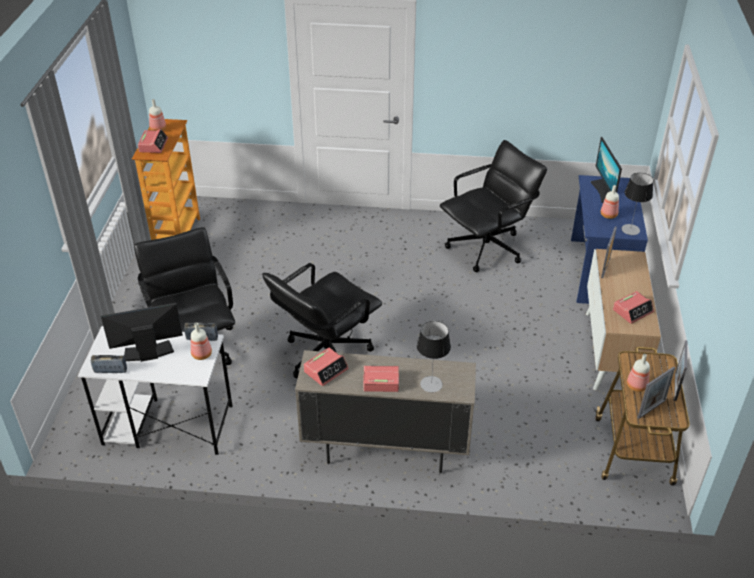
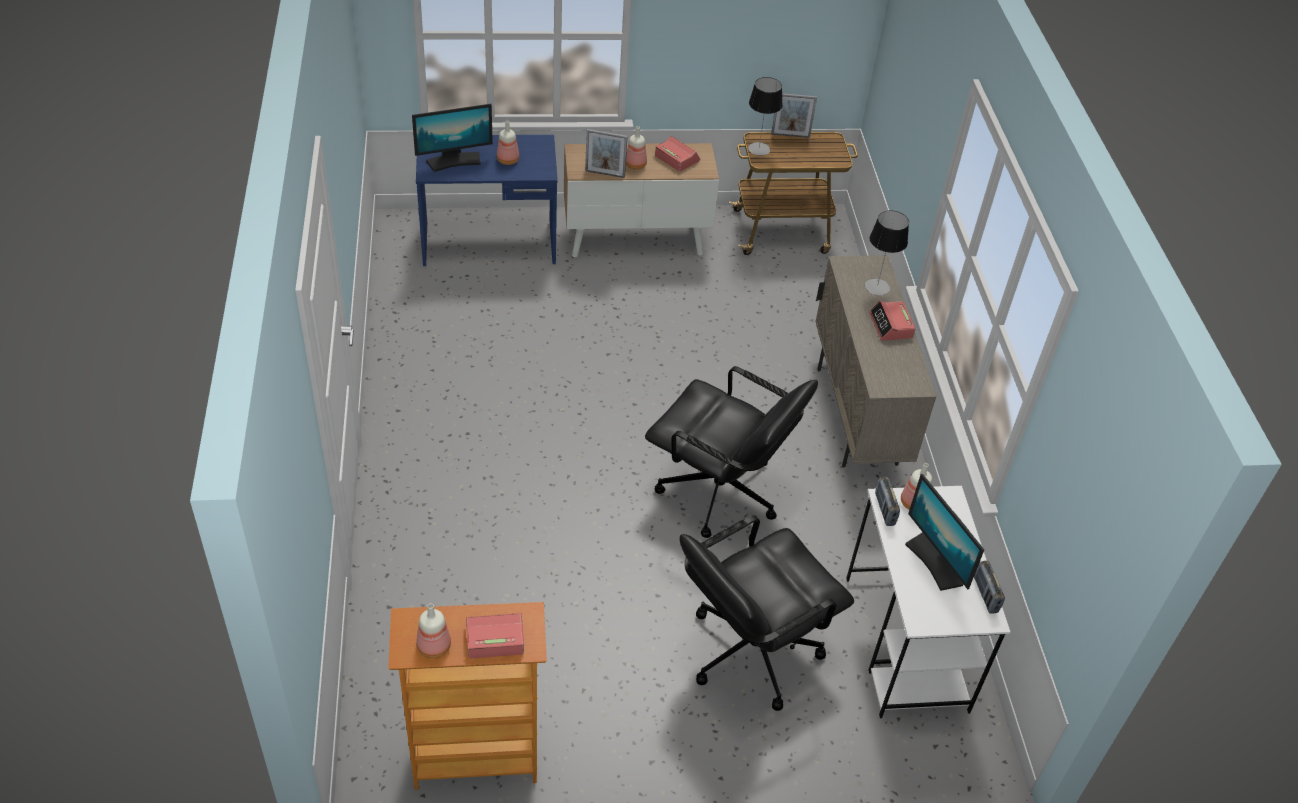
camera: 105 degrees left, 5 degrees up
alarm clock [304,347,349,386] -> none
black office chair [440,140,547,272] -> none
table lamp [621,173,654,235] -> table lamp moved to [748,77,783,156]
bottle [627,354,650,392] -> bottle moved to [626,126,647,170]
picture frame [638,367,675,419] -> none

